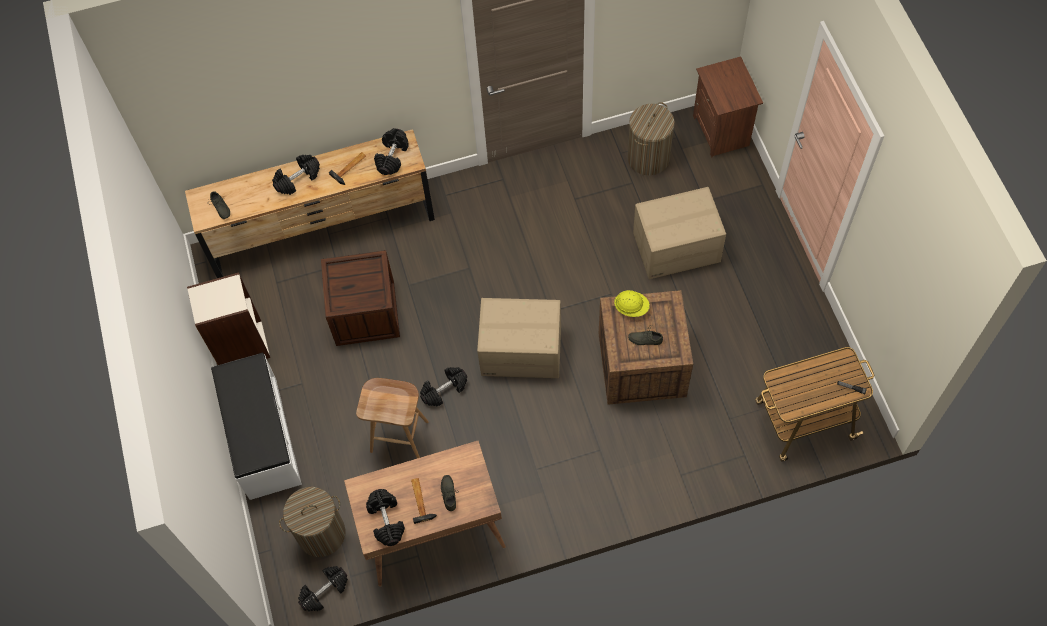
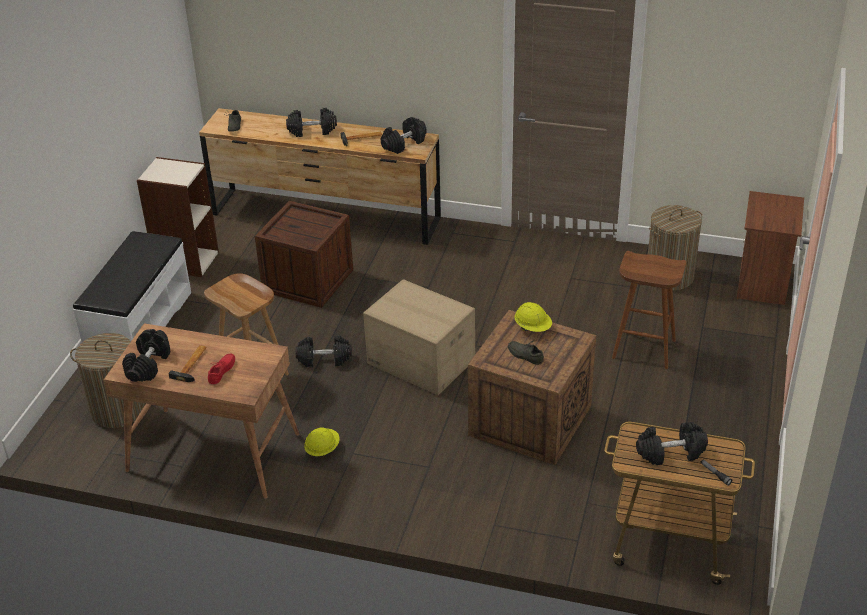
camera: 30 degrees right, 25 degrees down
black dumbbell [298,566,348,612] -> black dumbbell moved to [636,422,708,465]
grey shoe [441,475,460,511] -> red shoe [208,353,235,384]
cardboard box [633,187,726,279] -> brown stool [612,251,686,369]
none -> yellow hard hat [304,427,340,456]

